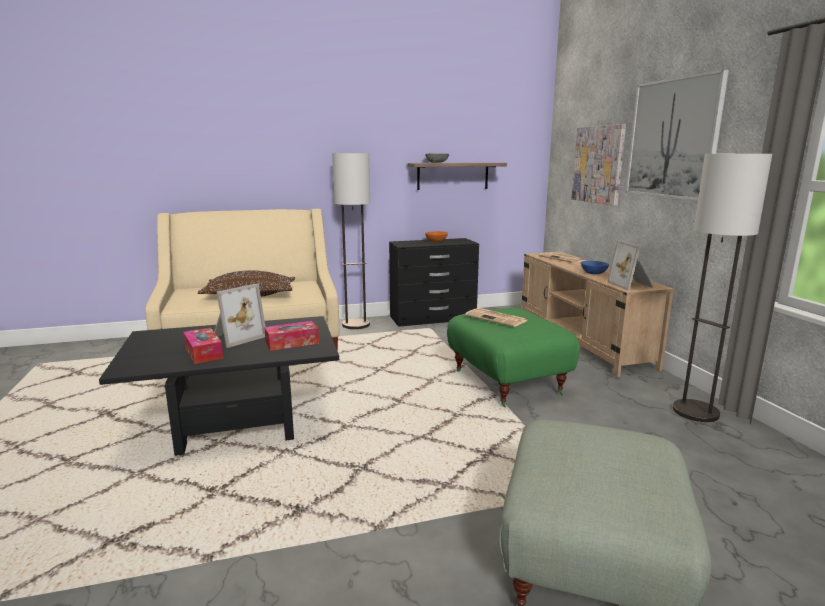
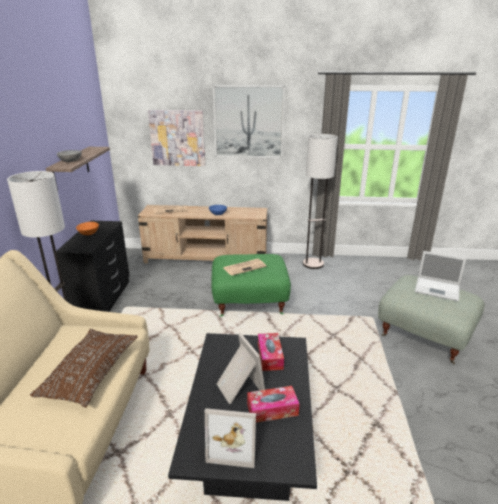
camera: 70 degrees left, 10 degrees up
picture frame [608,241,653,291] -> picture frame moved to [205,408,256,468]
none -> laptop [415,251,466,302]

